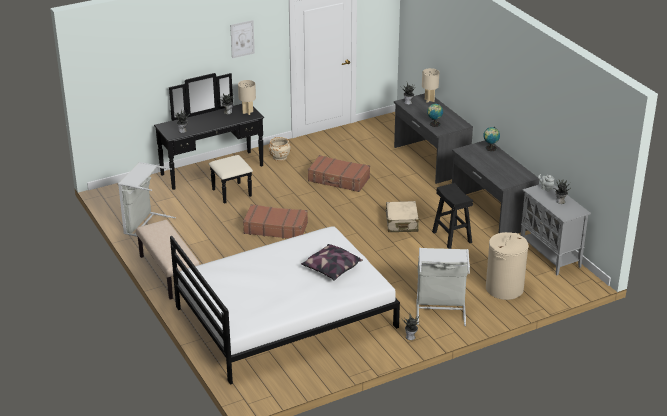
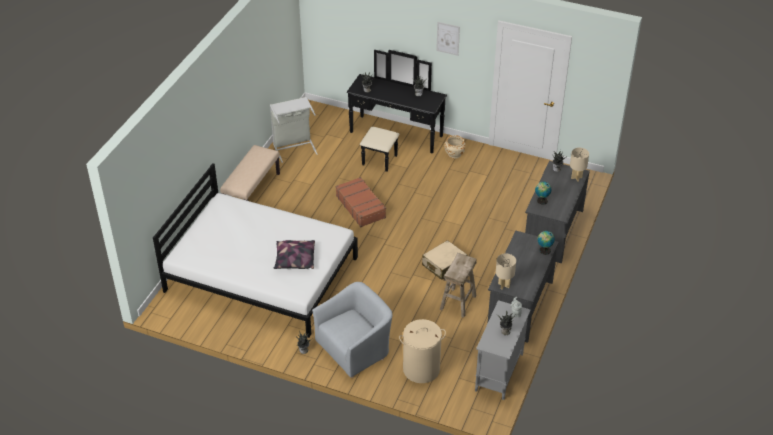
camera: 50 degrees right, 10 degrees up
beige table lamp [238,80,256,115] -> beige table lamp moved to [496,253,516,289]
brown suitcase [308,155,370,192] -> none
grey laundry basket [416,248,470,326] -> grey armchair [312,282,393,378]
black stool [432,183,473,249] -> beige stool [440,253,477,318]

